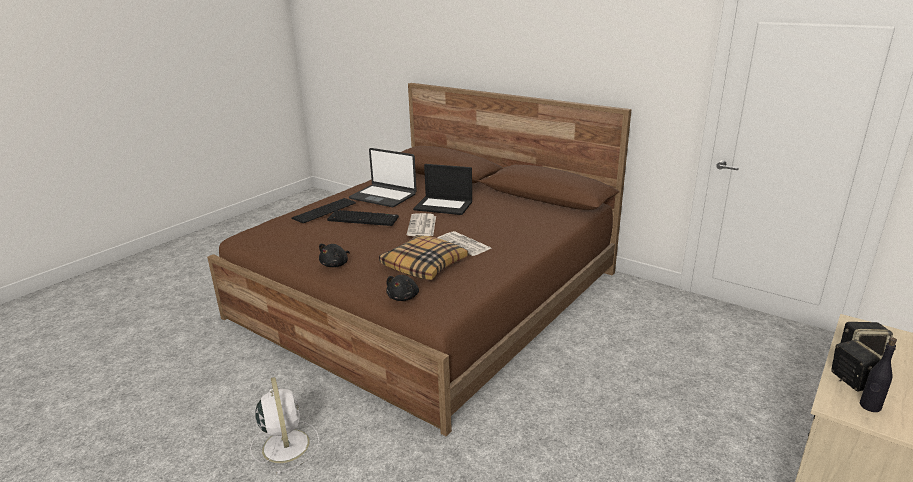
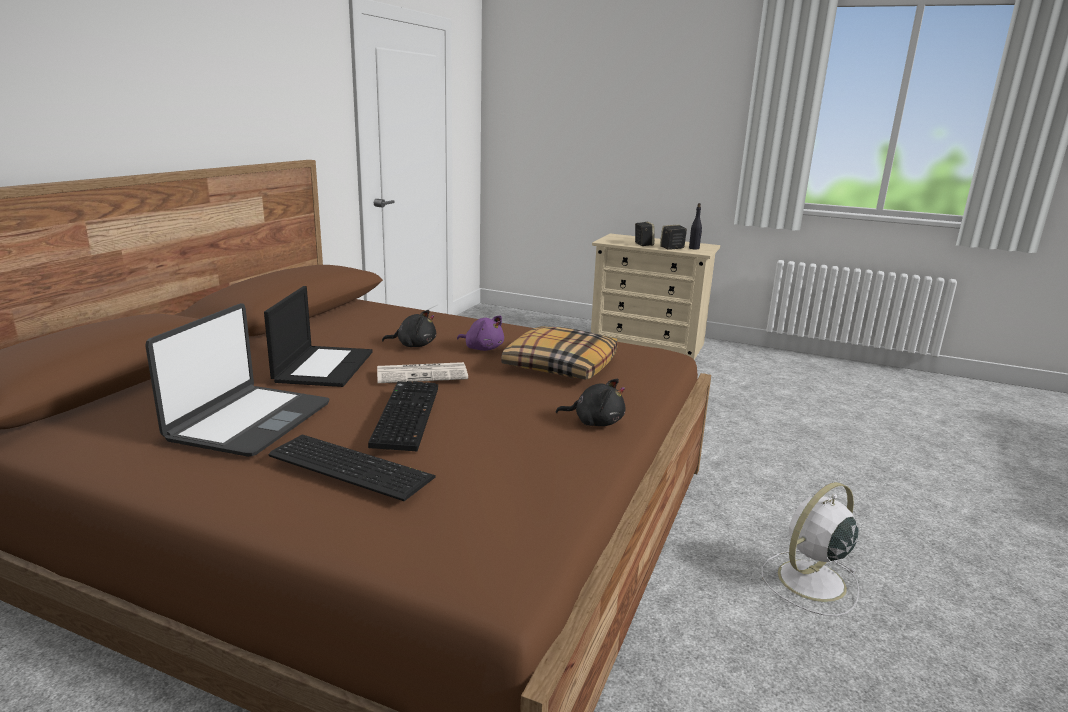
camera: 105 degrees left, 5 degrees down
black plush toy [387,275,419,301] -> black plush toy moved to [382,310,436,347]
newspaper [438,231,491,256] -> purple plush toy [457,315,504,351]

